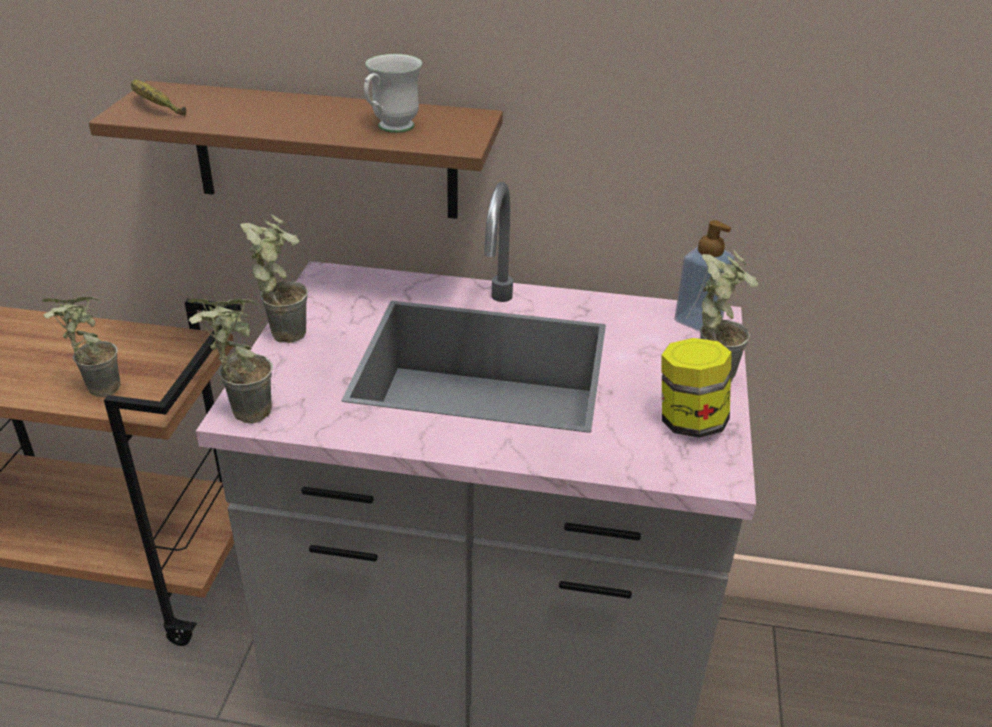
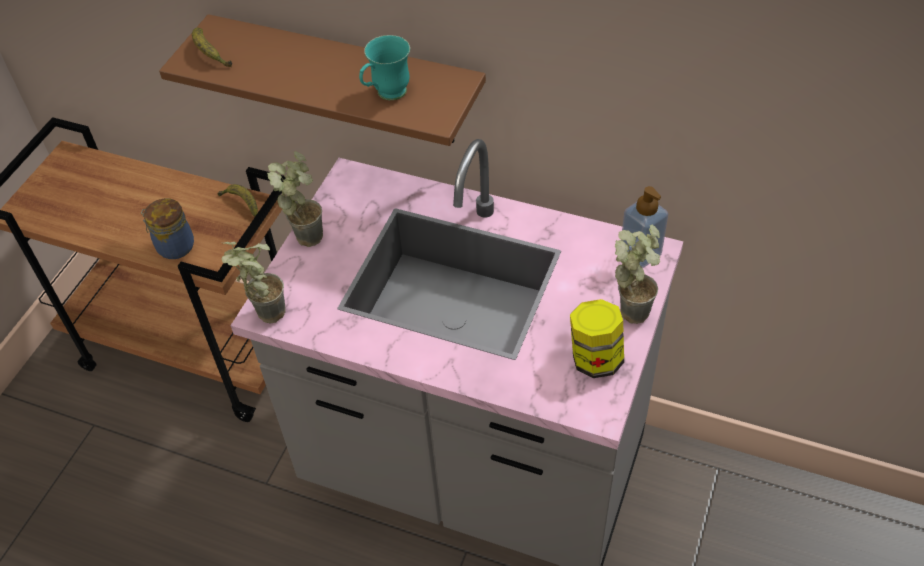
camera: 15 degrees right, 15 degrees up
potted plant [42,297,120,397] -> jar [141,198,194,259]
white mug [364,54,422,133] -> turquoise mug [359,35,410,100]
none -> banana [218,184,258,217]

